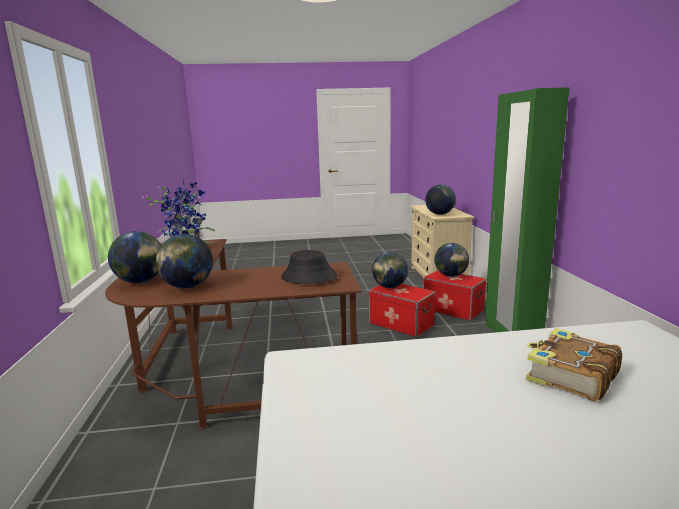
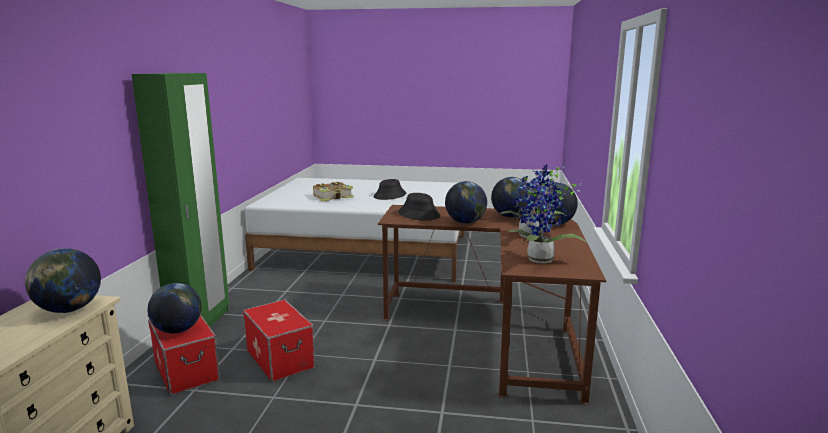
camera: 165 degrees left, 0 degrees up
globe [372,252,408,288] -> globe moved to [445,181,487,224]
none -> black hat [374,179,406,200]

